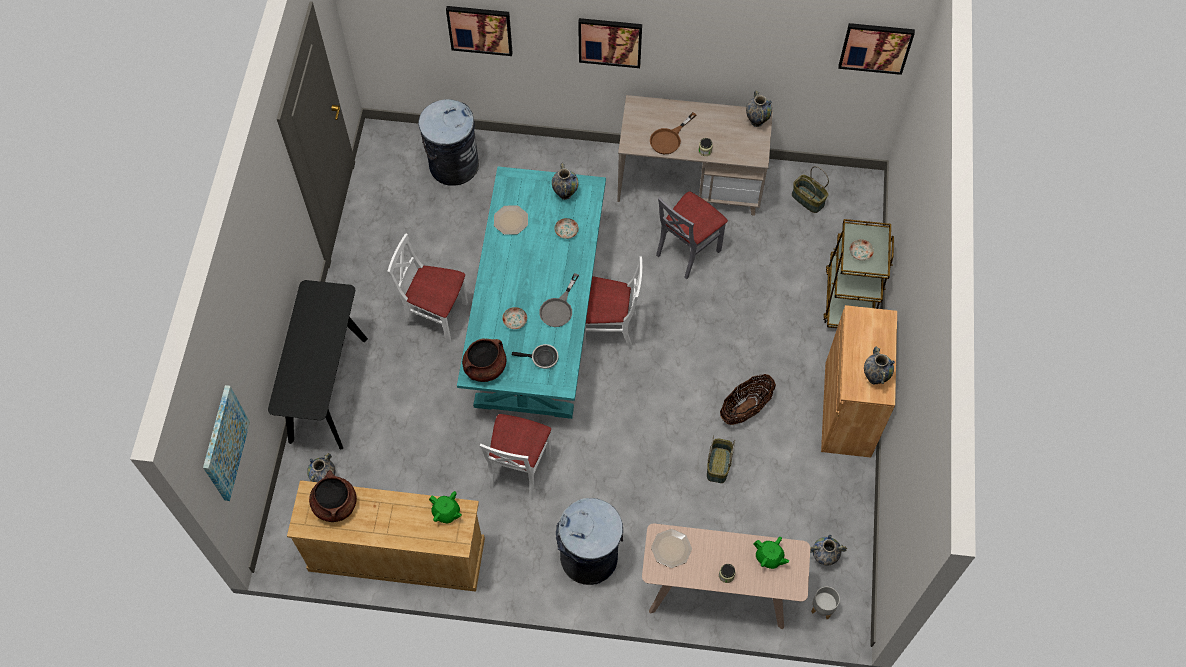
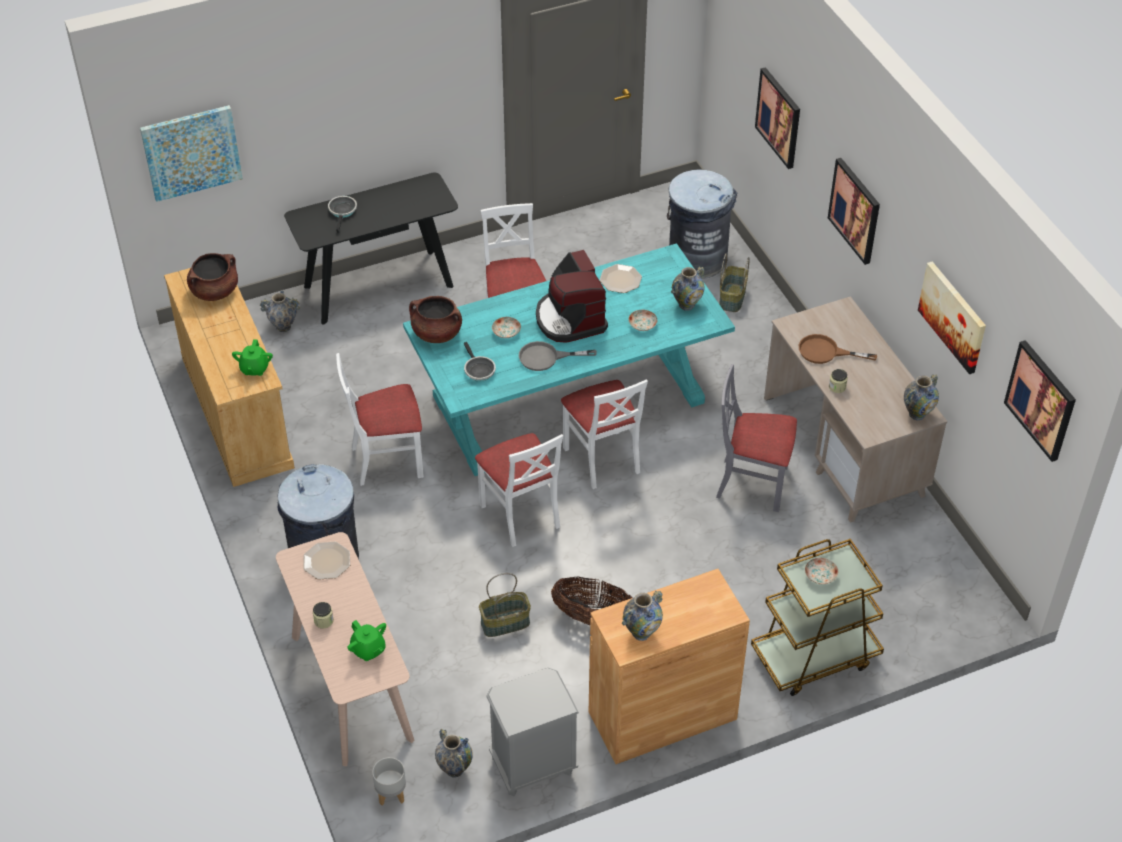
camera: 60 degrees right, 15 degrees down
green teapot [753,537,790,569] -> green teapot turned 45 degrees counterclockwise [347,620,386,661]
basket [792,166,829,213] -> basket moved to [719,253,750,312]
none -> frying pan [328,196,357,233]
none -> white chair [475,433,563,547]
none -> grey nightstand [486,668,579,796]
none -> coffee machine [536,250,608,343]
none -> picture [918,262,986,374]

